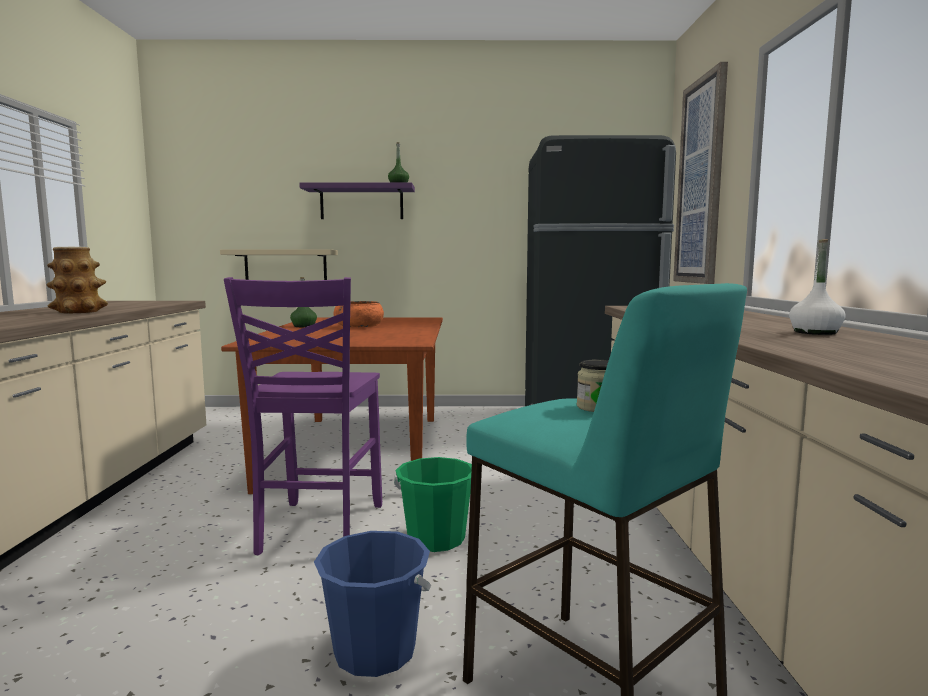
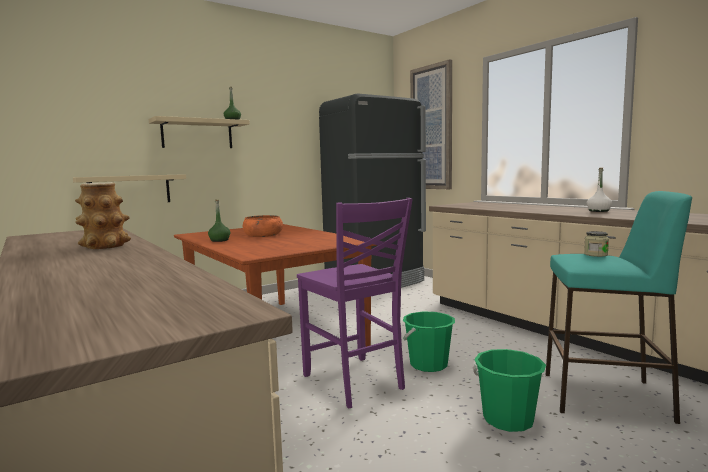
camera: 35 degrees left, 0 degrees up
purple shelf [299,182,415,219] -> beige shelf [149,116,250,148]
blue bucket [314,531,431,677] -> green bucket [473,349,546,432]

